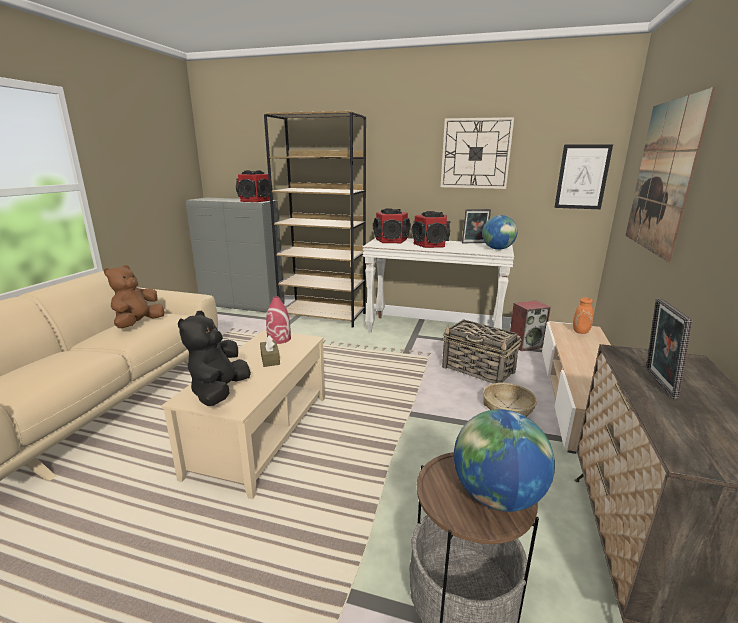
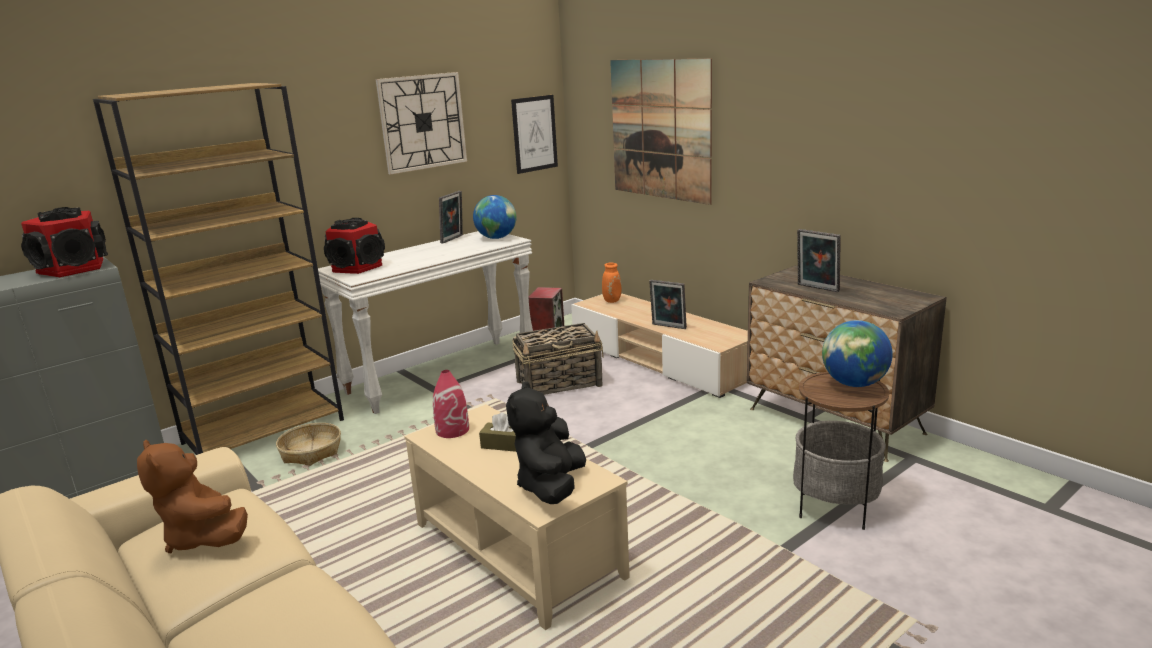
camera: 55 degrees left, 0 degrees up
black plush toy [178,311,251,406] -> black plush toy turned 60 degrees clockwise [506,382,586,504]
speaker [411,211,451,248] -> none
basket [483,383,537,417] -> basket moved to [276,423,341,466]
none -> picture frame [649,280,687,329]

